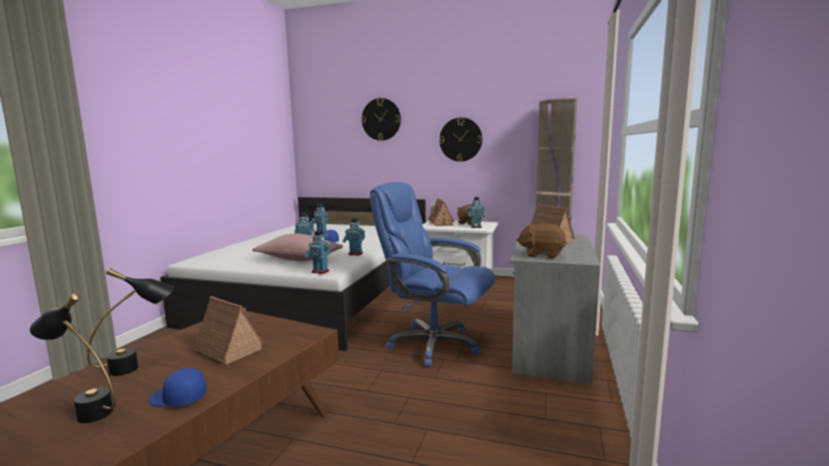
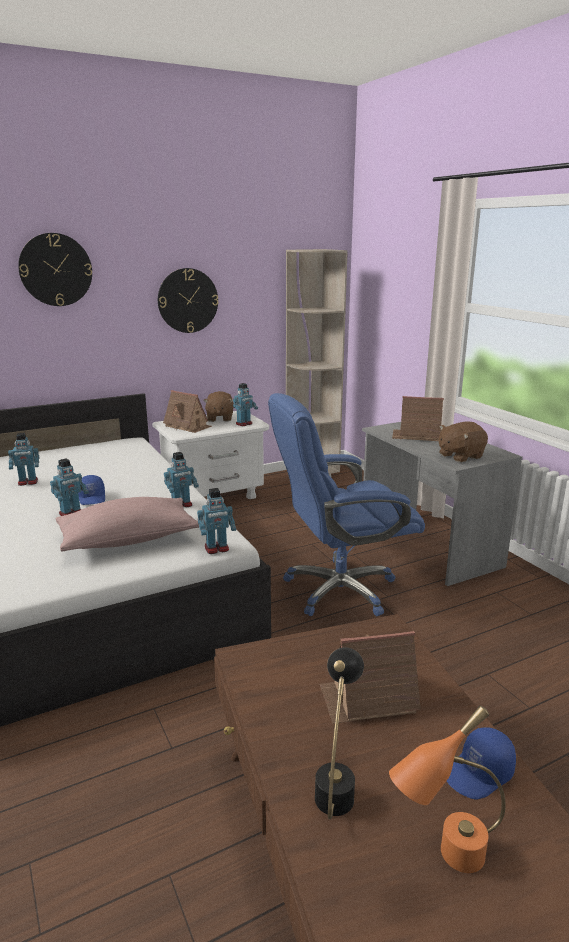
camera: 45 degrees left, 10 degrees up
black table lamp [30,293,116,423] -> orange table lamp [389,705,505,873]

